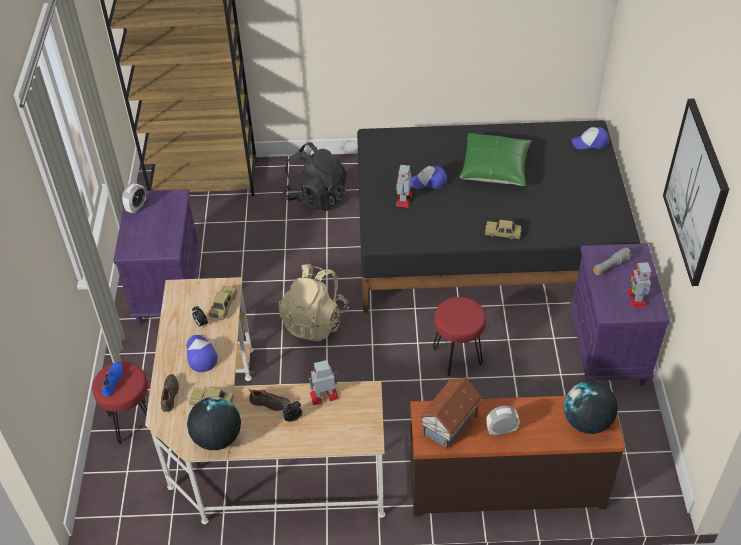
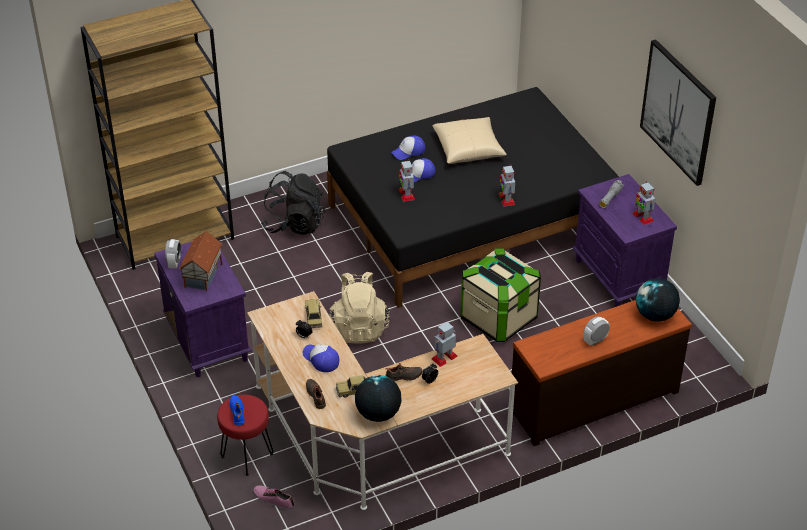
camera: 25 degrees left, 5 degrees down
toy house [419,378,482,450] -> toy house moved to [179,231,223,291]
red stool [433,297,486,376] -> storage box [461,248,541,342]
green pillow [460,133,531,186] -> beige pillow [432,117,507,164]
toy car [485,220,522,240] -> toy robot [499,164,515,207]
cap [571,127,609,149] -> cap moved to [391,135,425,160]
none -> shoe [253,485,294,510]

